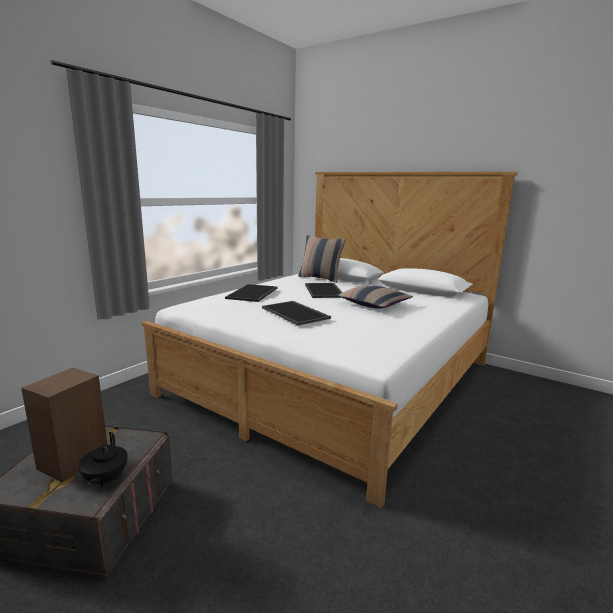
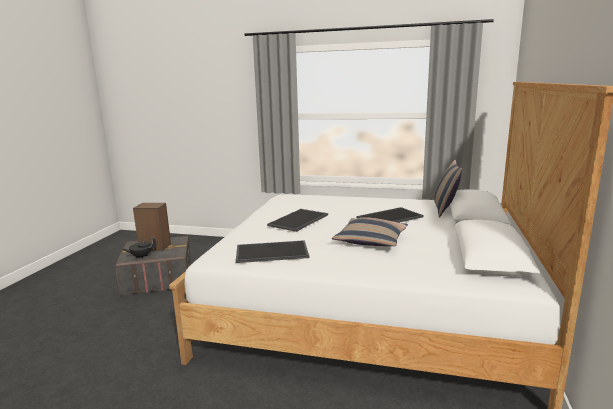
camera: 70 degrees right, 0 degrees up
tray [225,284,277,302] -> tray moved to [236,240,309,263]

